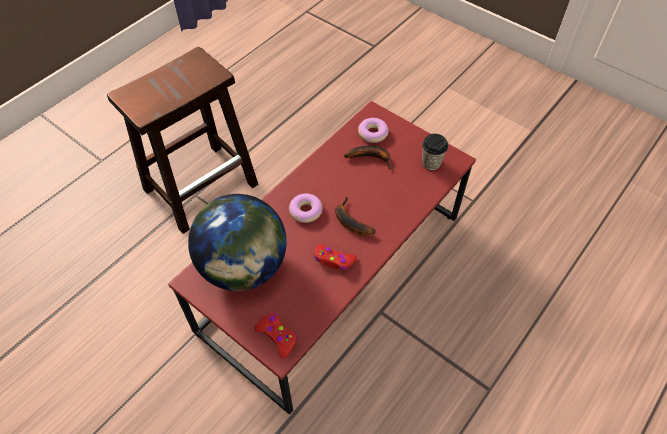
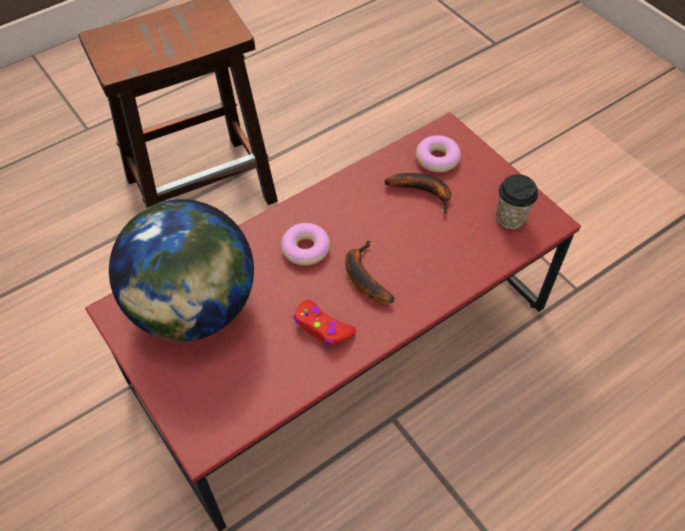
camera: 15 degrees right, 0 degrees up
red game controller [254,313,297,359] -> none

